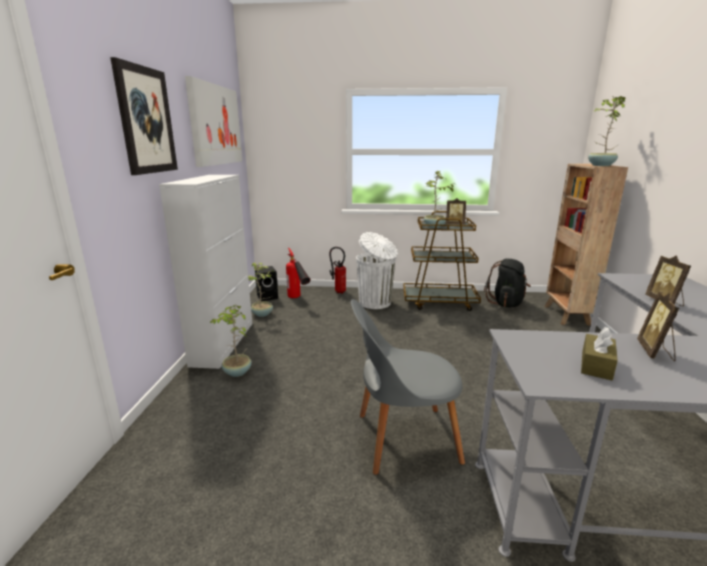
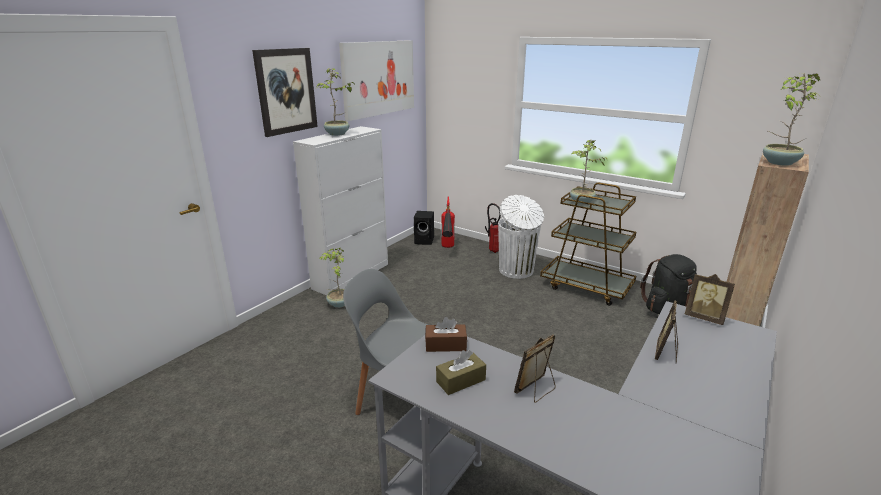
camera: 30 degrees right, 5 degrees up
potted plant [248,262,274,317] -> potted plant moved to [317,68,354,136]
picture frame [446,198,466,224] -> picture frame moved to [685,274,735,325]
none -> brown tissue box [425,317,467,352]

